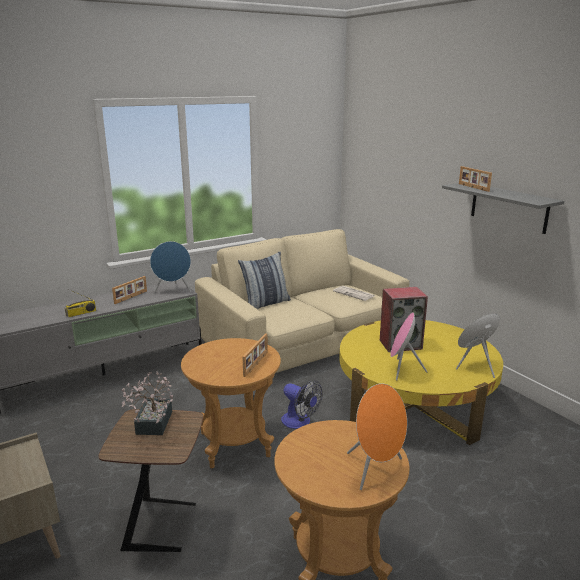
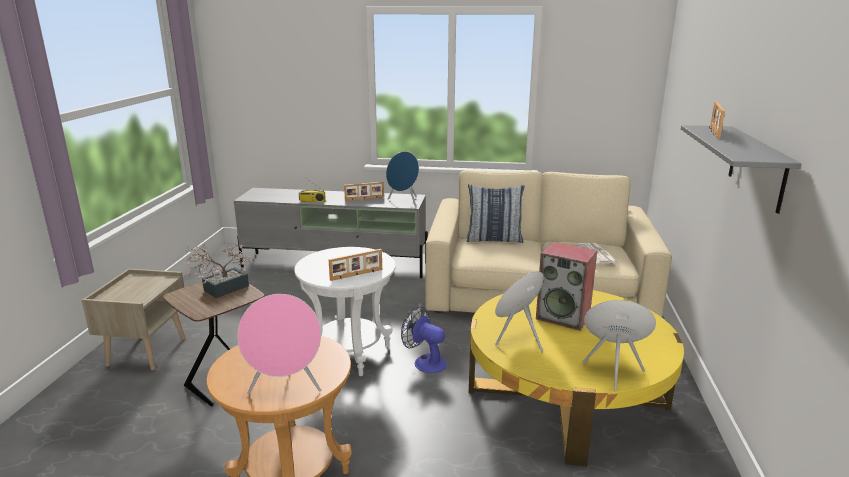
camera: 40 degrees right, 0 degrees up
brown side table [181,338,281,468] -> white side table [294,247,396,376]
fan [281,380,323,429] -> fan turned 135 degrees clockwise [401,306,447,373]
orange speaker [347,383,407,490] -> pink speaker [237,294,321,395]

